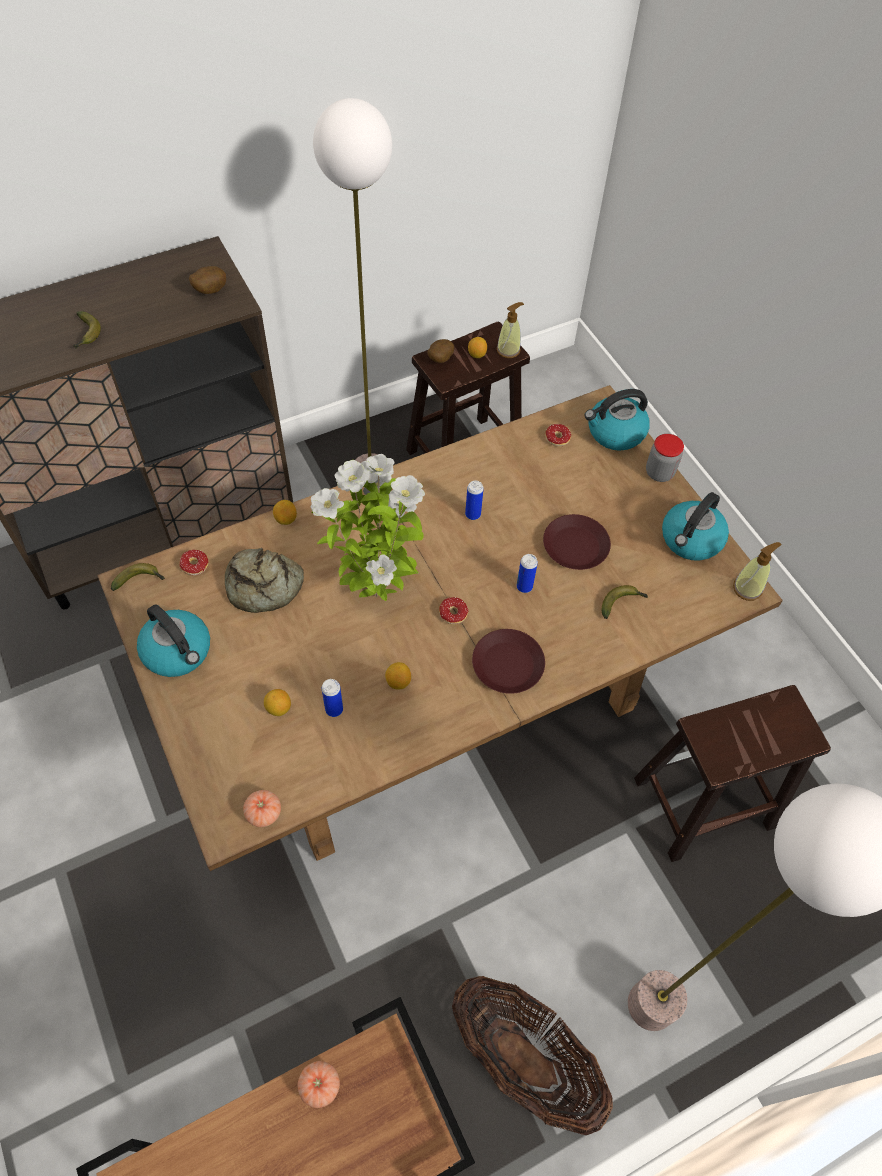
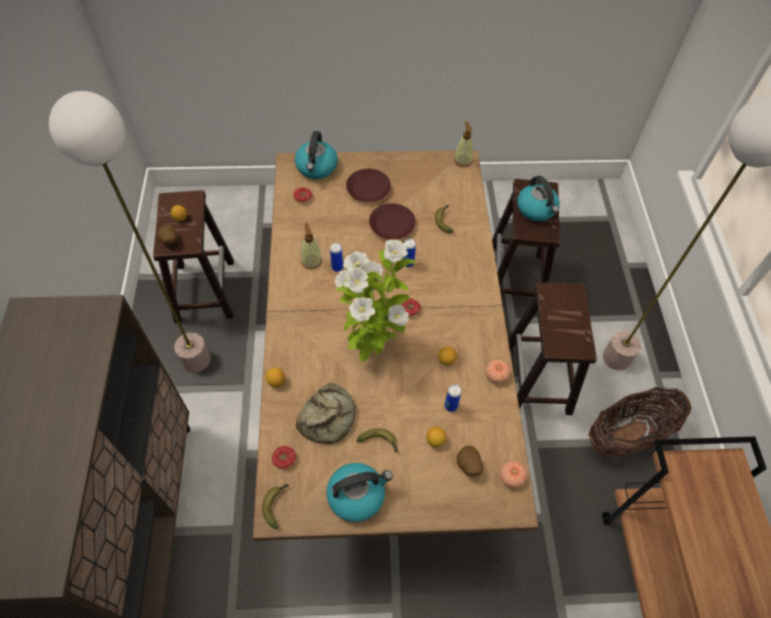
camera: 65 degrees left, 0 degrees up
banana [73,311,101,349] -> banana moved to [357,428,398,453]
potato [189,266,226,294] -> potato moved to [457,446,483,476]
tomato [297,1061,340,1108] -> tomato moved to [485,360,510,383]
brown plate [472,629,545,694] -> brown plate moved to [346,169,391,202]
soap dispenser [497,302,524,358] -> soap dispenser moved to [301,223,322,269]
jar [646,434,684,482] -> none
kettle [662,492,729,561] -> kettle moved to [517,176,559,221]
none -> brown stool [508,282,597,415]

